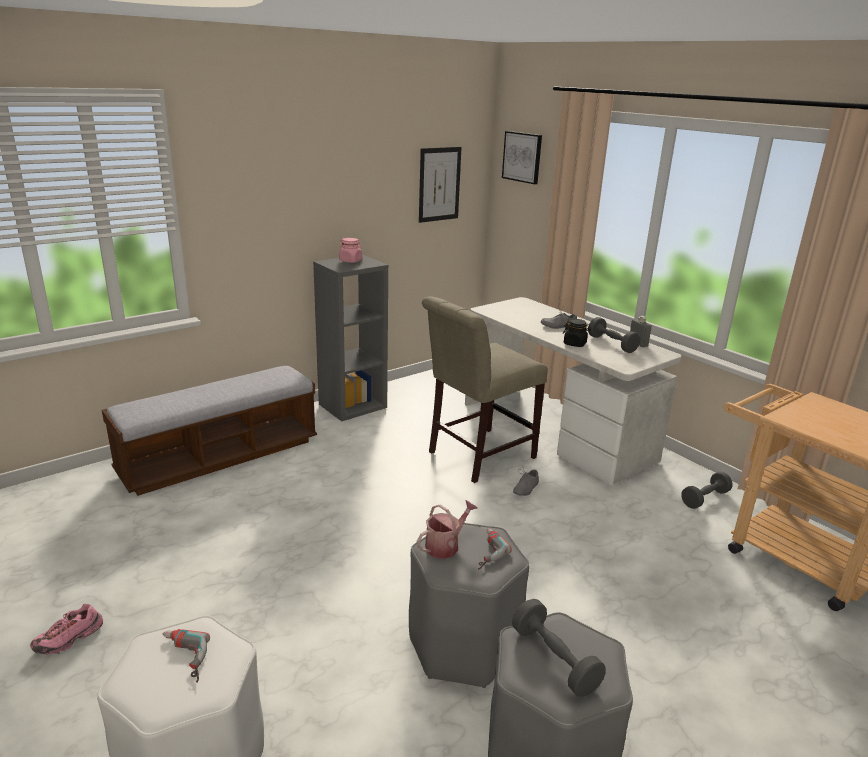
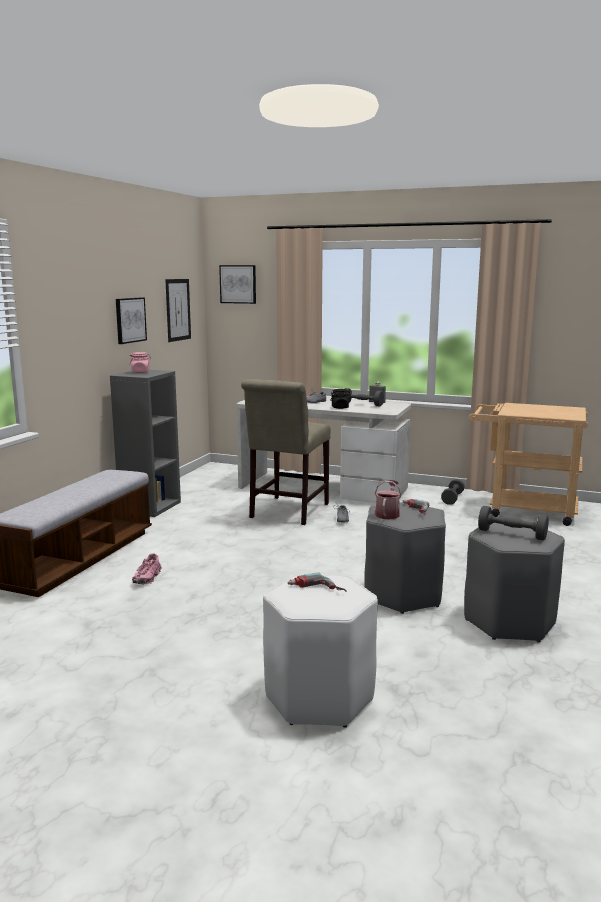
camera: 30 degrees left, 10 degrees down
pink shoe [30,604,103,655] -> pink shoe moved to [132,553,161,584]
none -> picture [116,297,147,344]

